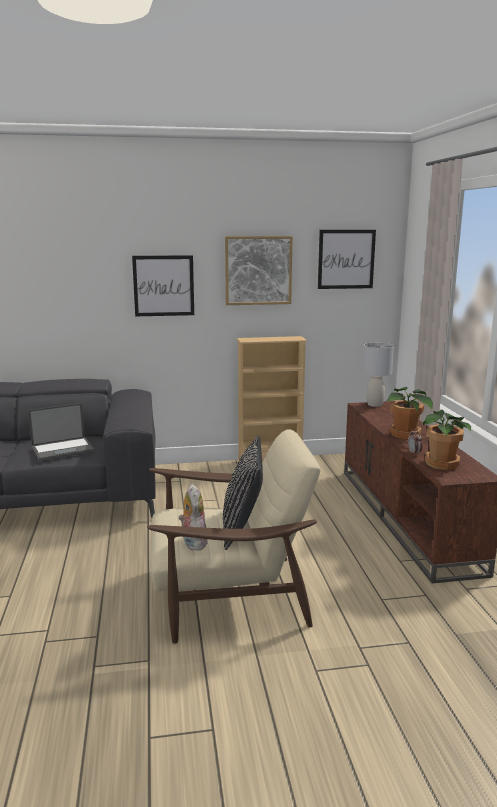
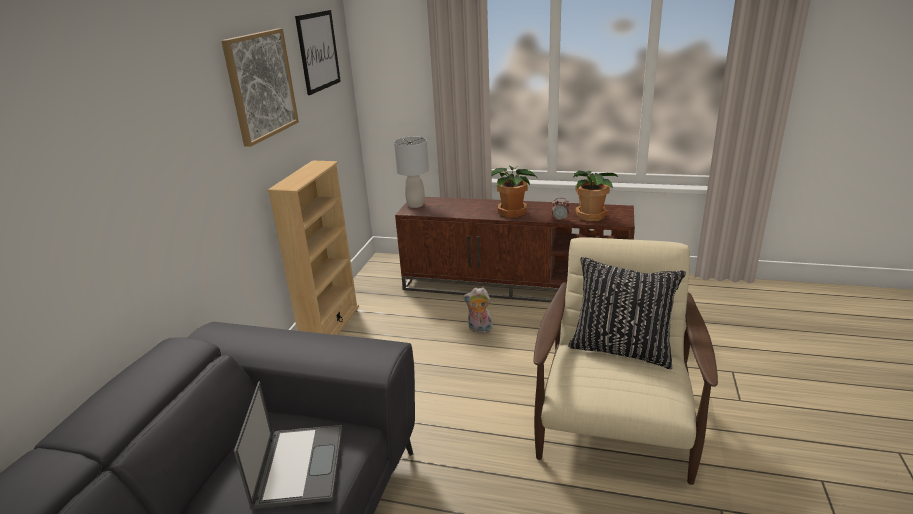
camera: 65 degrees left, 10 degrees up
picture [132,255,194,316] -> none
plush toy [178,484,208,550] -> plush toy moved to [463,288,493,333]

